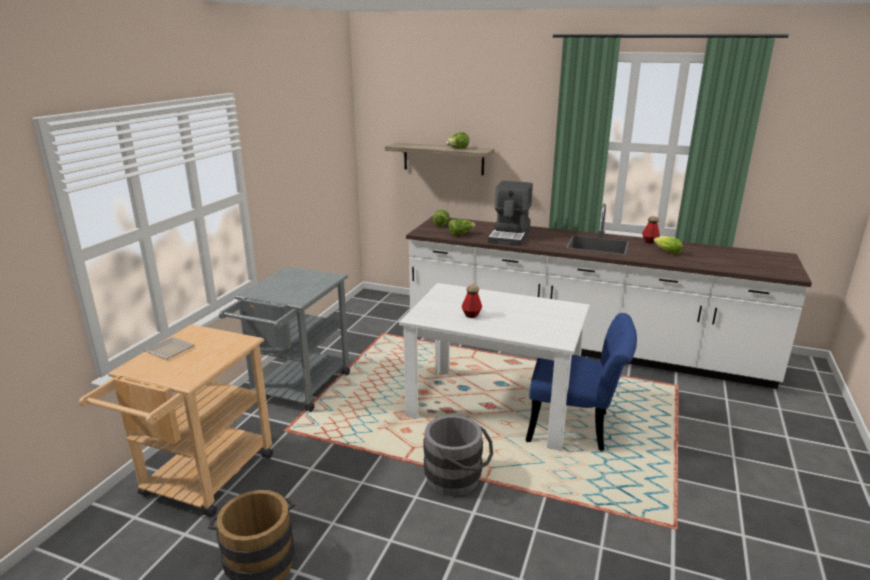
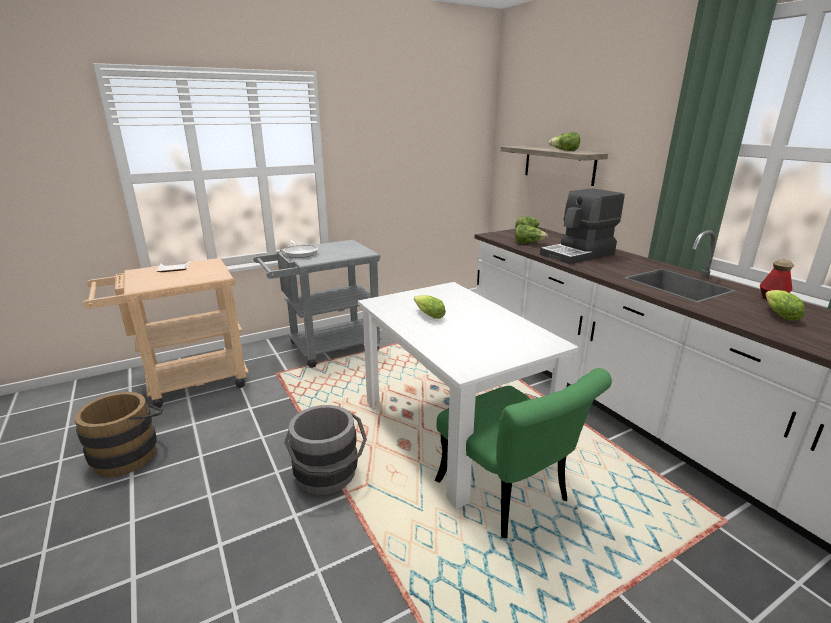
camera: 40 degrees right, 0 degrees up
bottle [462,285,482,318] -> lettuce [414,295,446,319]
blue chair [526,313,637,451] -> green chair [435,368,612,538]
none -> frying pan [283,240,318,258]

